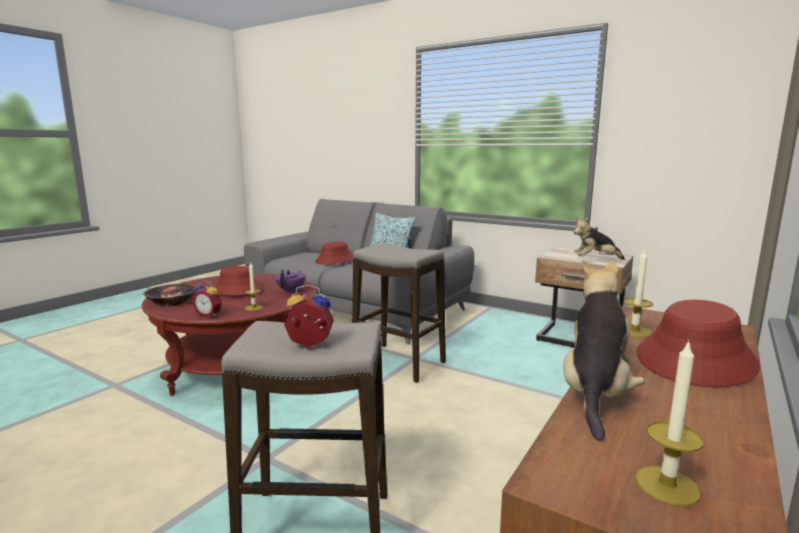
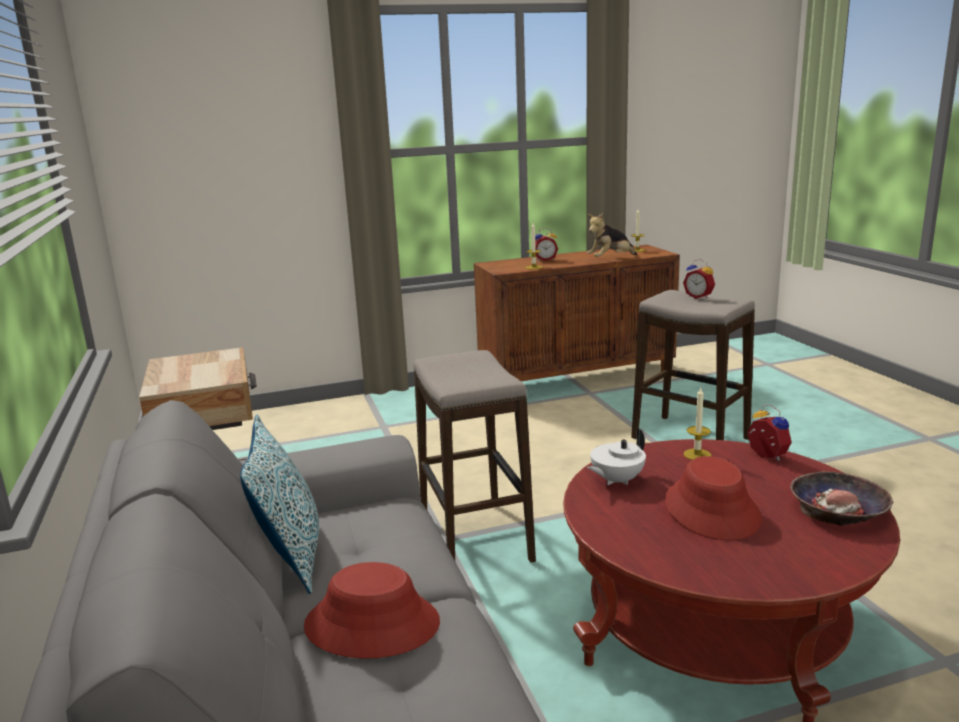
camera: 140 degrees left, 5 degrees up
purple teapot [275,269,306,293] -> white teapot [587,428,646,485]
plush toy [574,218,625,260] -> none
red hat [637,300,760,387] -> alarm clock [535,228,558,261]

